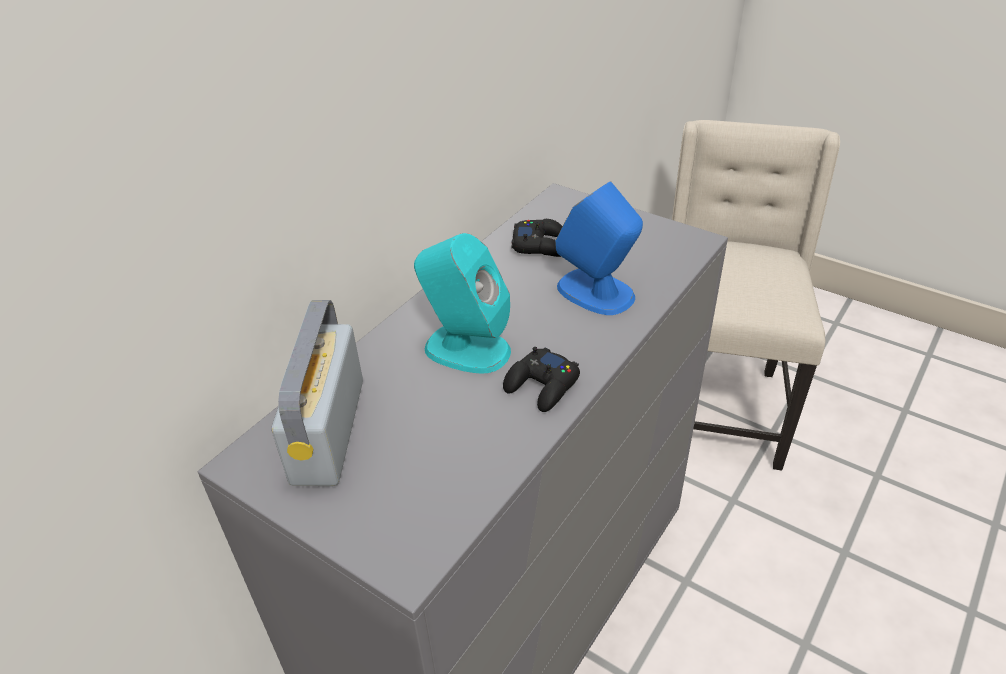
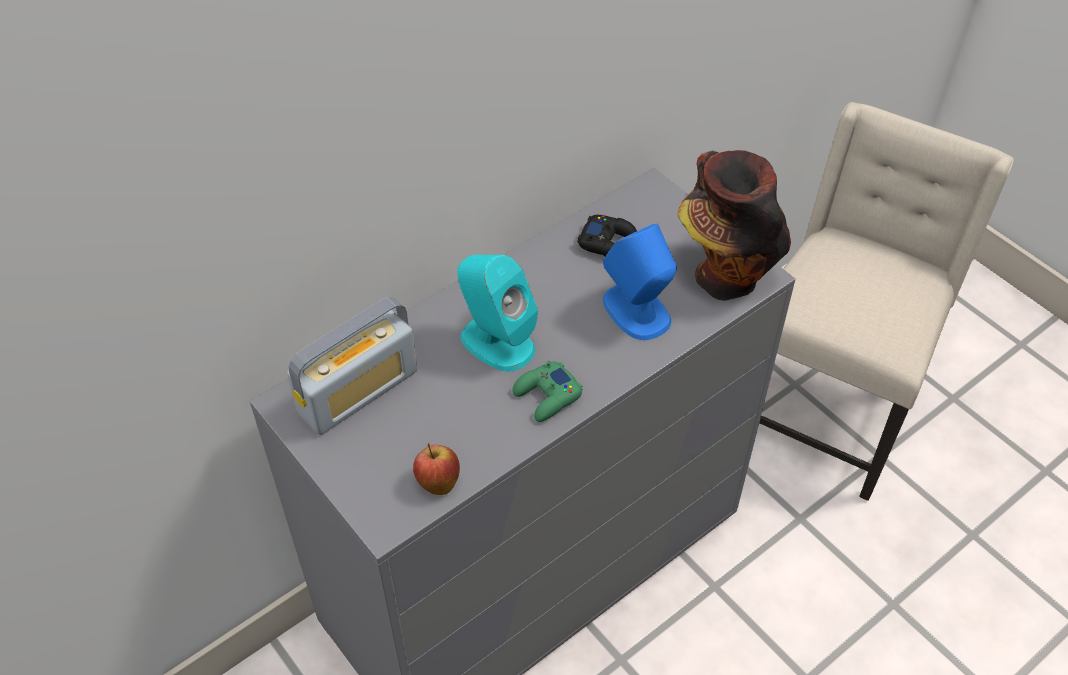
camera: 15 degrees right, 10 degrees up
radio [271,300,363,486] -> radio turned 150 degrees counterclockwise [287,297,417,435]
black game controller [503,347,580,412] -> green game controller [512,361,583,422]
none -> apple [413,443,460,495]
none -> vase [677,150,791,301]

